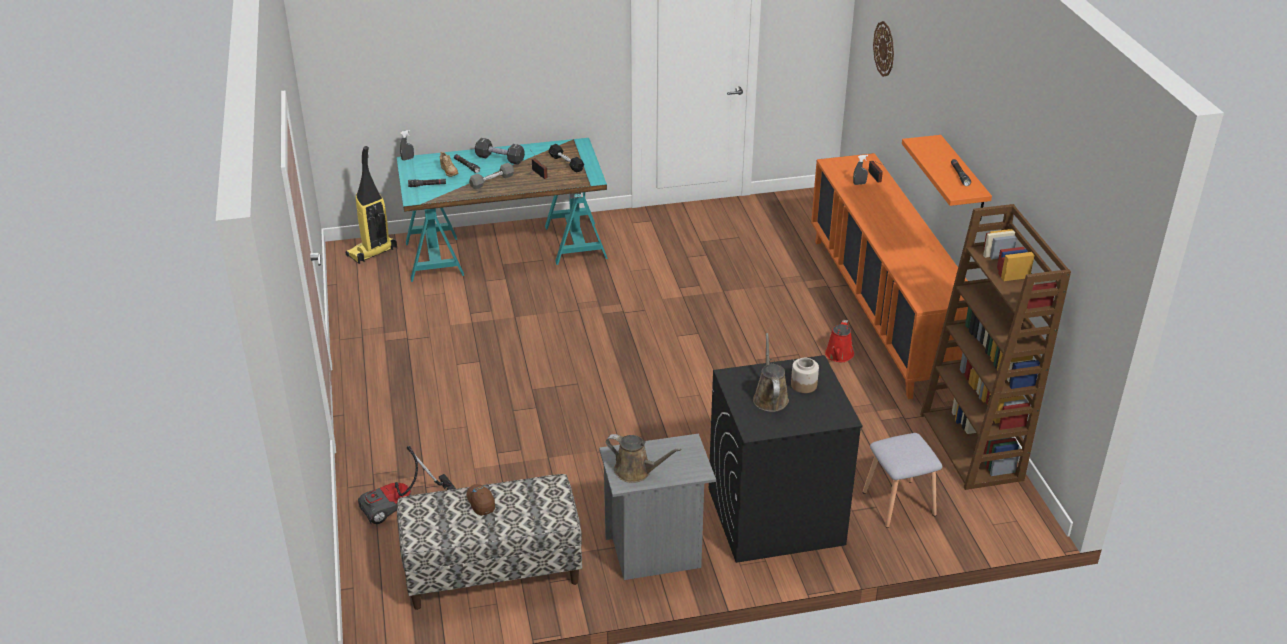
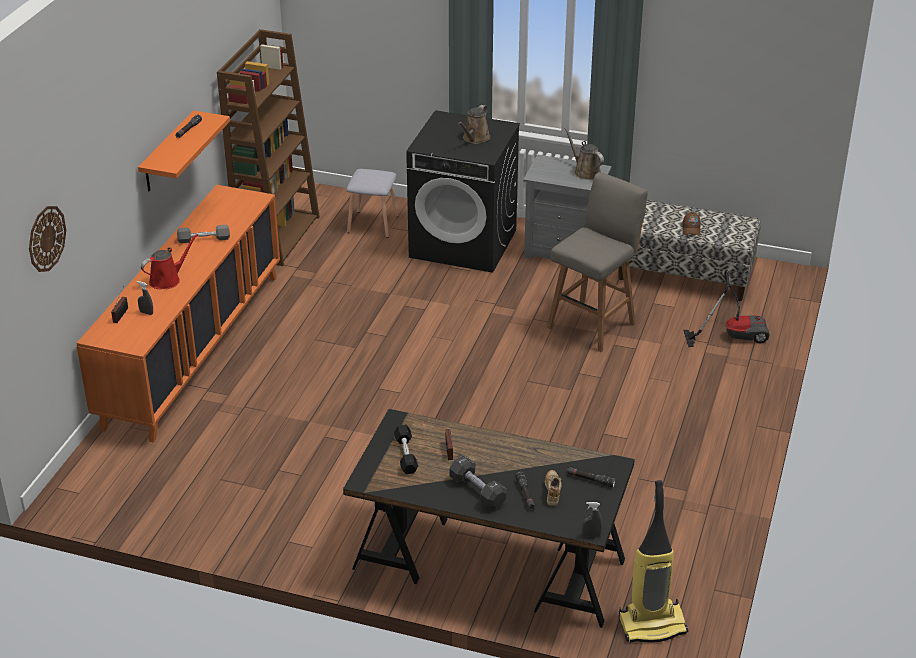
camera: 150 degrees left, 0 degrees up
turquoise desk [397,138,608,282] -> black desk [343,409,635,628]
grey dumbbell [469,163,514,190] -> grey dumbbell moved to [177,225,230,243]
jar [791,358,819,393] -> none
red watering can [825,320,854,362] -> red watering can moved to [141,234,198,289]
none -> grey stool [547,172,648,352]

